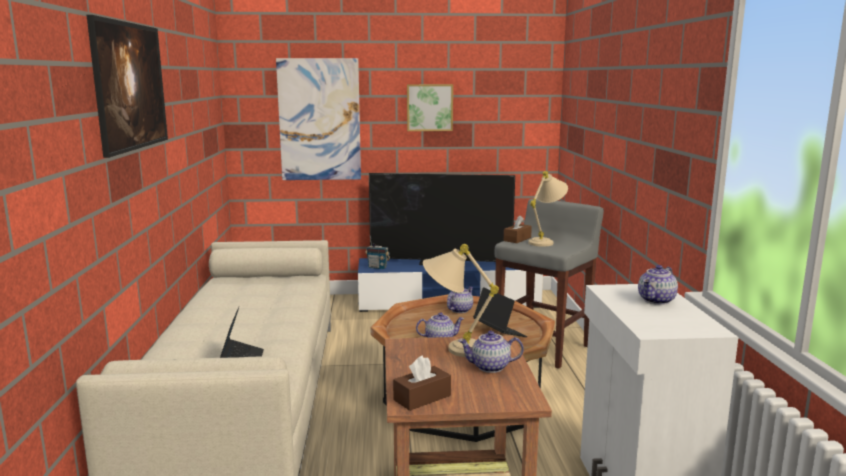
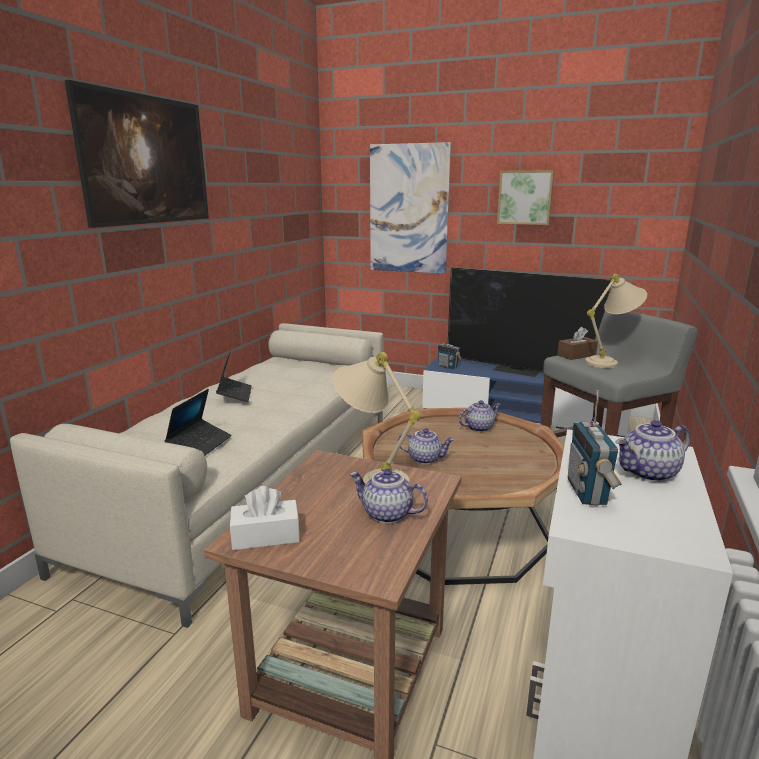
camera: 25 degrees right, 5 degrees up
brown tissue box [393,355,451,411] -> white tissue box [230,486,300,550]
laptop [473,287,527,337] -> laptop moved to [216,350,252,402]
none -> radio [568,390,622,505]

